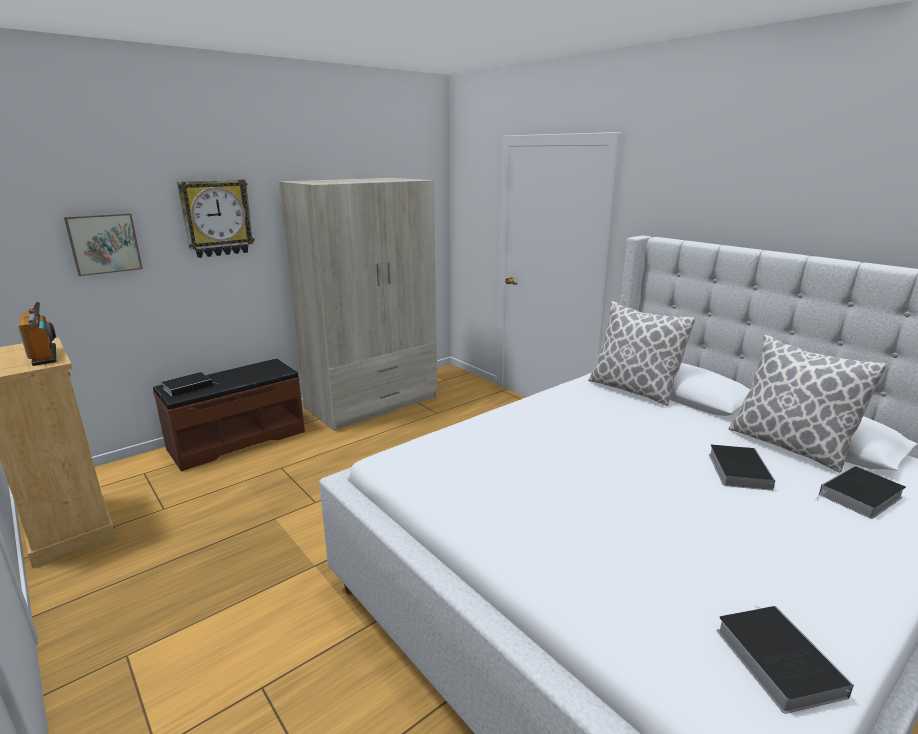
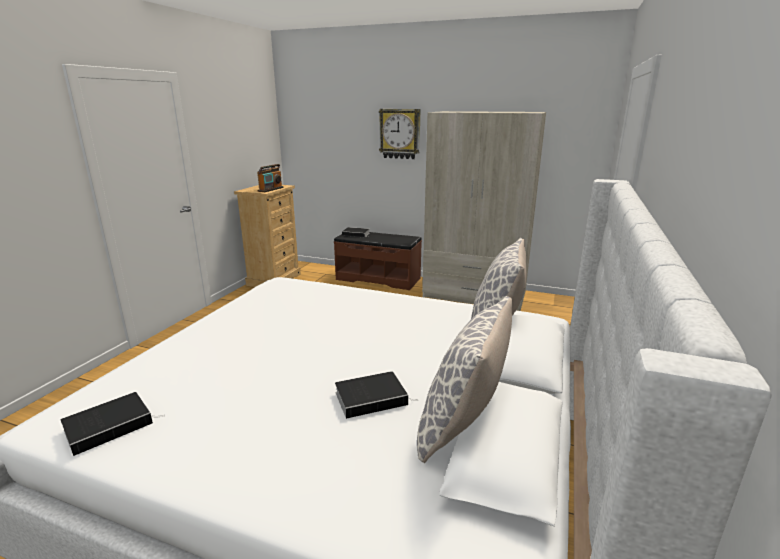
camera: 60 degrees right, 0 degrees up
picture [64,213,143,276] -> none
book [816,466,906,519] -> none

